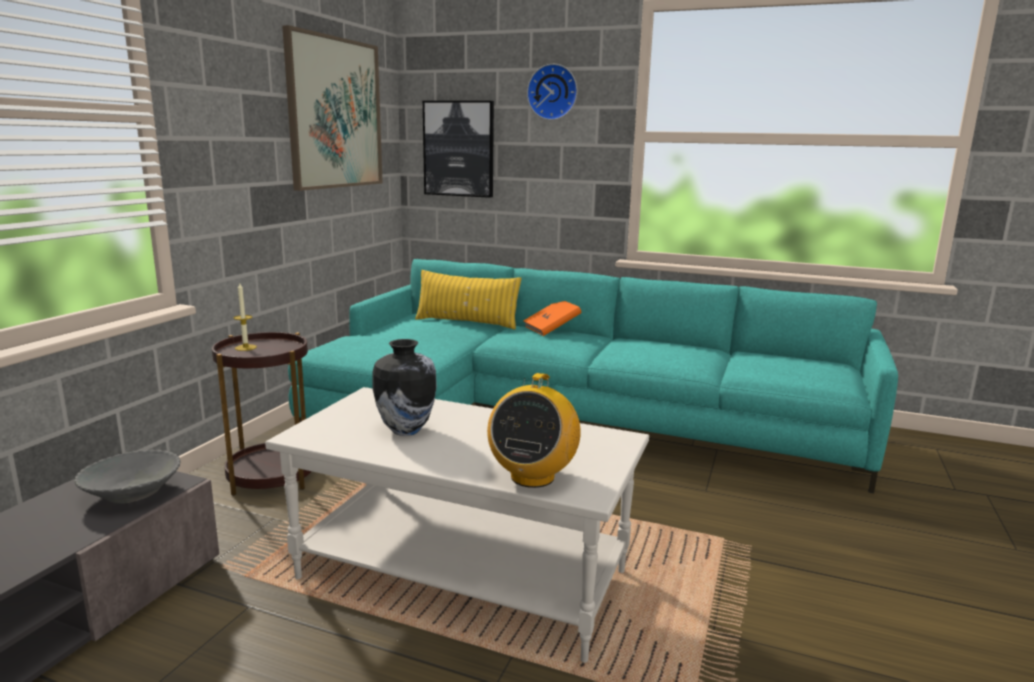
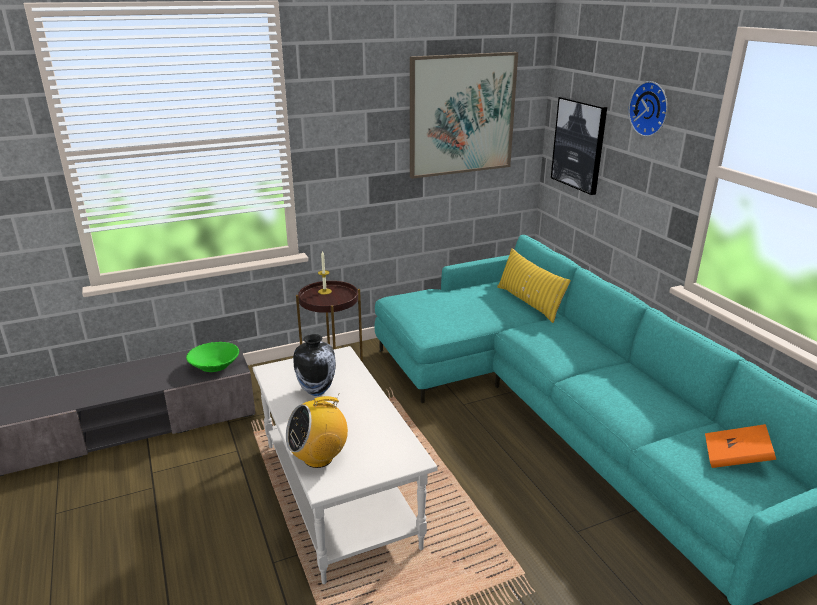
camera: 45 degrees right, 10 degrees up
grey bowl [74,450,180,504] -> green bowl [186,342,239,372]
orange book [524,301,581,336] -> orange book moved to [705,424,776,468]

